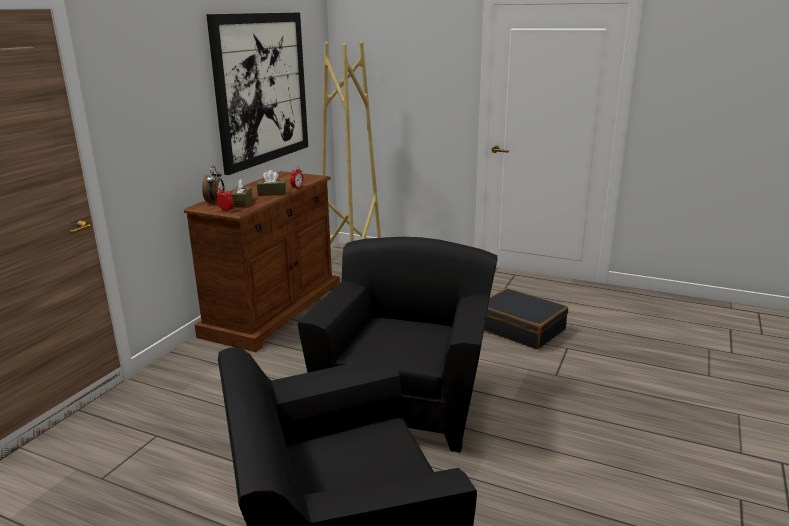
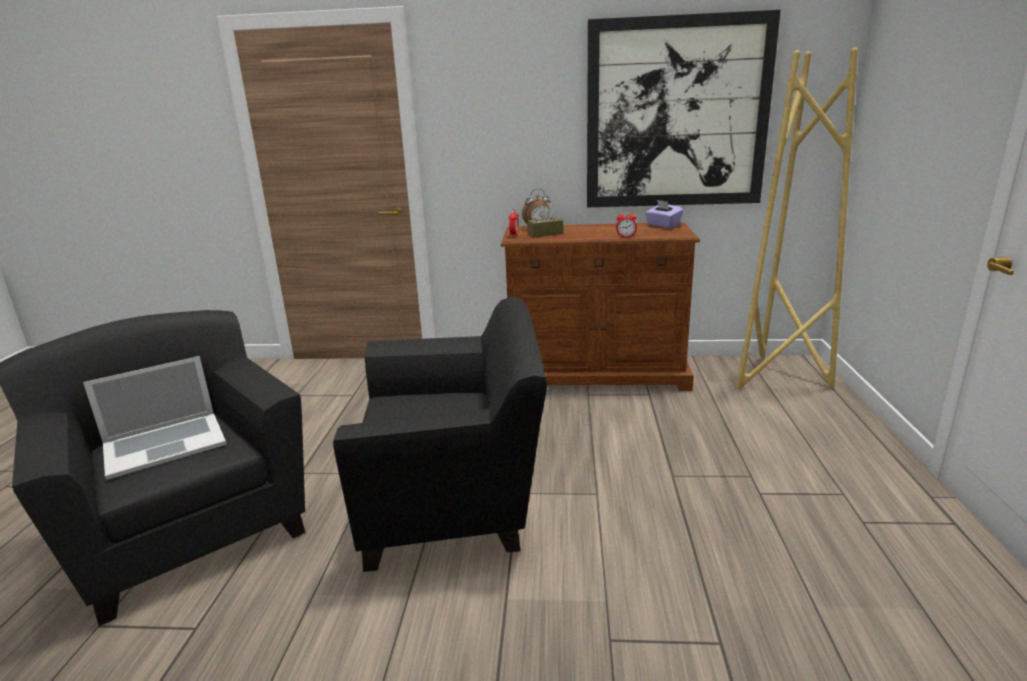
camera: 70 degrees right, 0 degrees up
brown tissue box [257,170,286,196] -> none
black suitcase [484,288,568,349] -> none
none -> laptop [83,356,226,480]
none -> purple tissue box [645,200,684,228]

